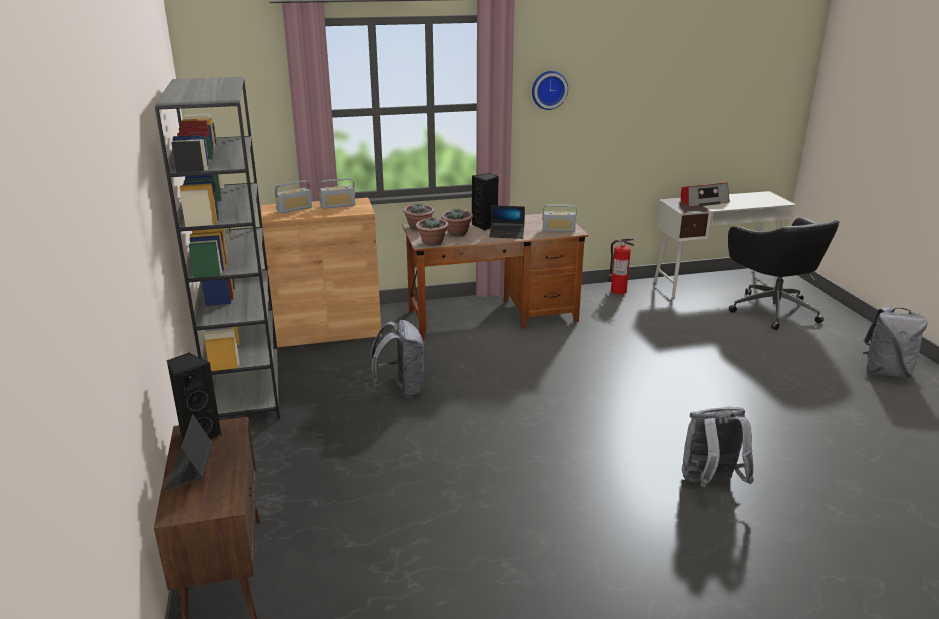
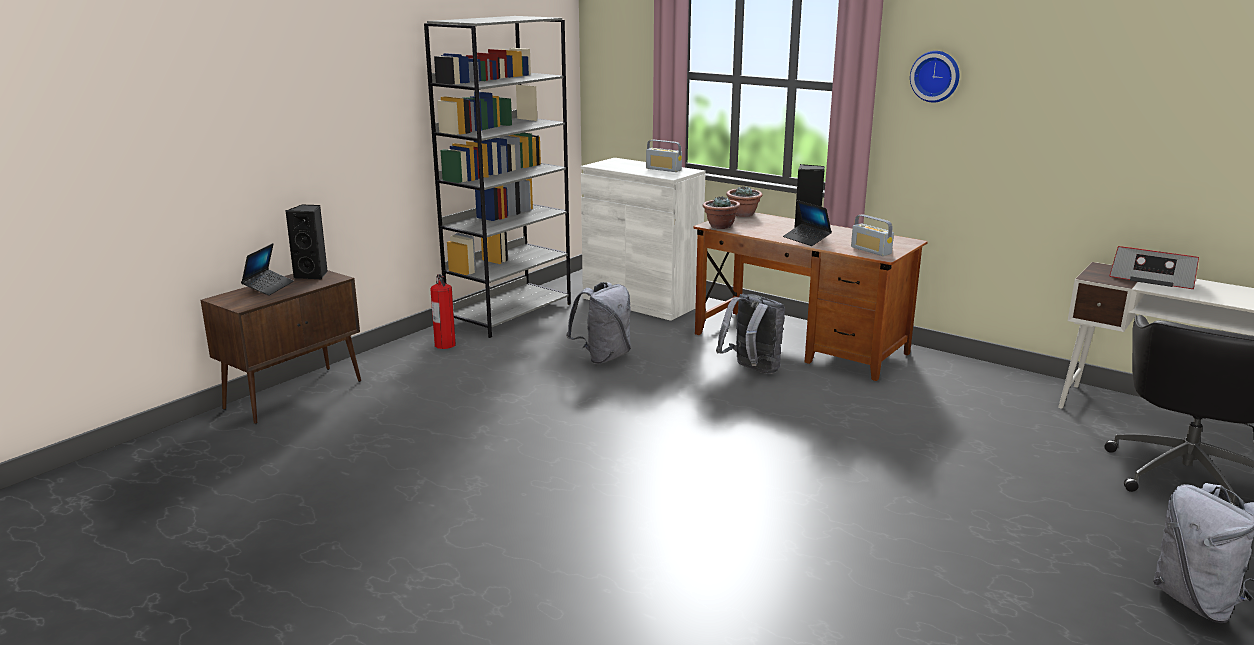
camera: 50 degrees right, 5 degrees down
laptop [166,414,213,492] -> laptop turned 150 degrees clockwise [241,243,294,296]
brown cabinet [261,198,382,347] -> white cabinet [581,158,706,321]
radio [275,180,312,213] -> none
potted plant [441,208,473,237] -> none
fire extinguisher [609,239,634,294] -> fire extinguisher moved to [431,274,456,349]
grey backpack [682,407,754,487] -> grey backpack moved to [716,294,785,374]

